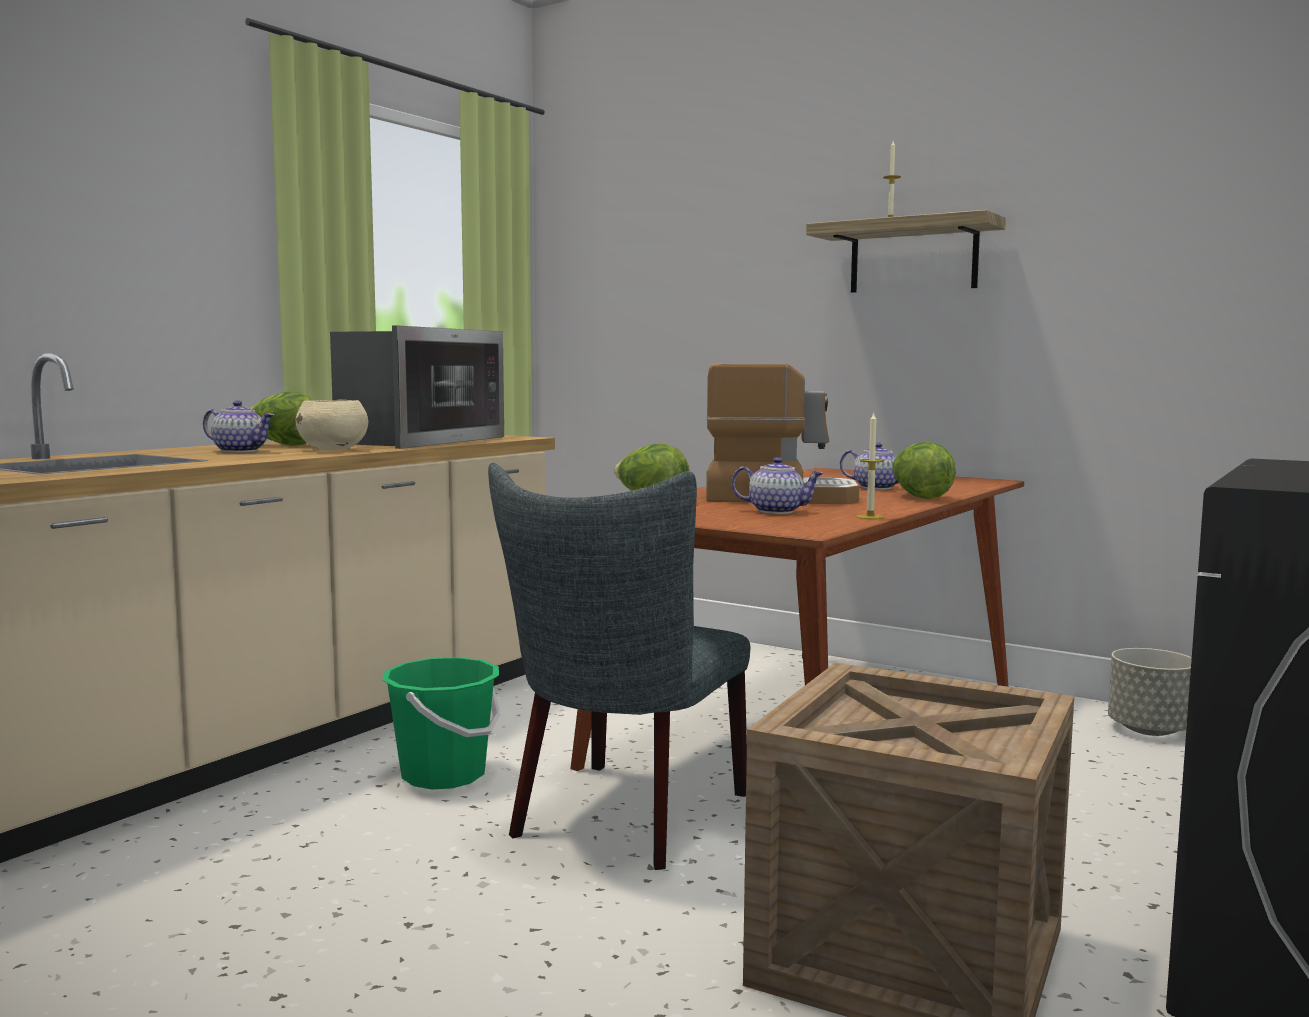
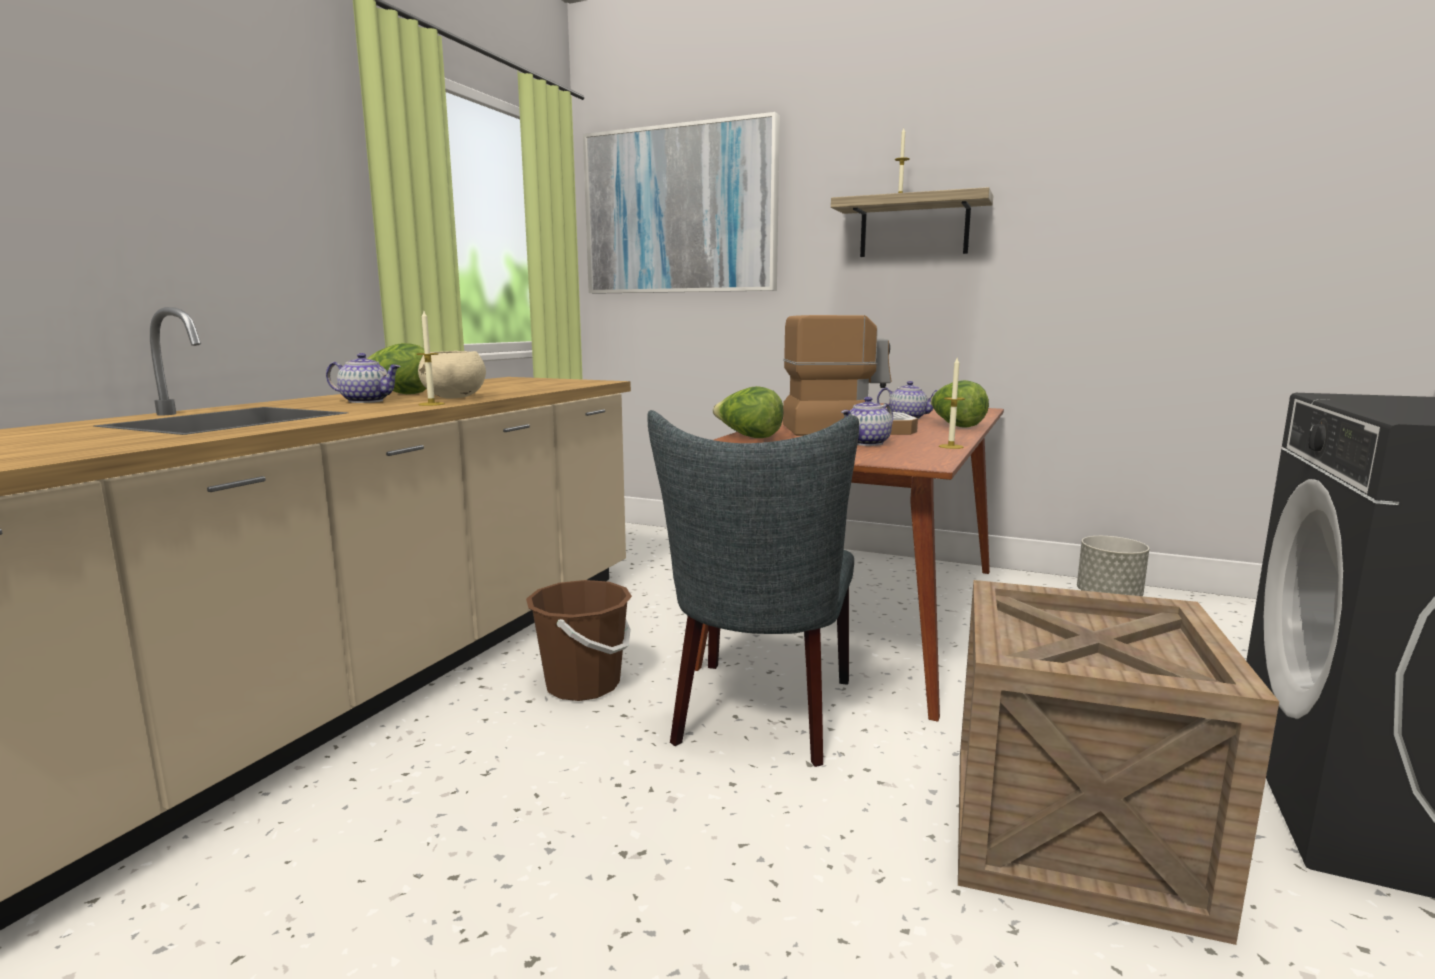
camera: 10 degrees left, 5 degrees up
microwave [330,326,504,449] -> none
green bucket [382,657,500,789] -> brown bucket [526,580,632,701]
teapot [731,457,824,514] -> teapot turned 135 degrees clockwise [842,397,893,446]
none -> candle [416,311,445,406]
none -> picture [583,112,780,294]

